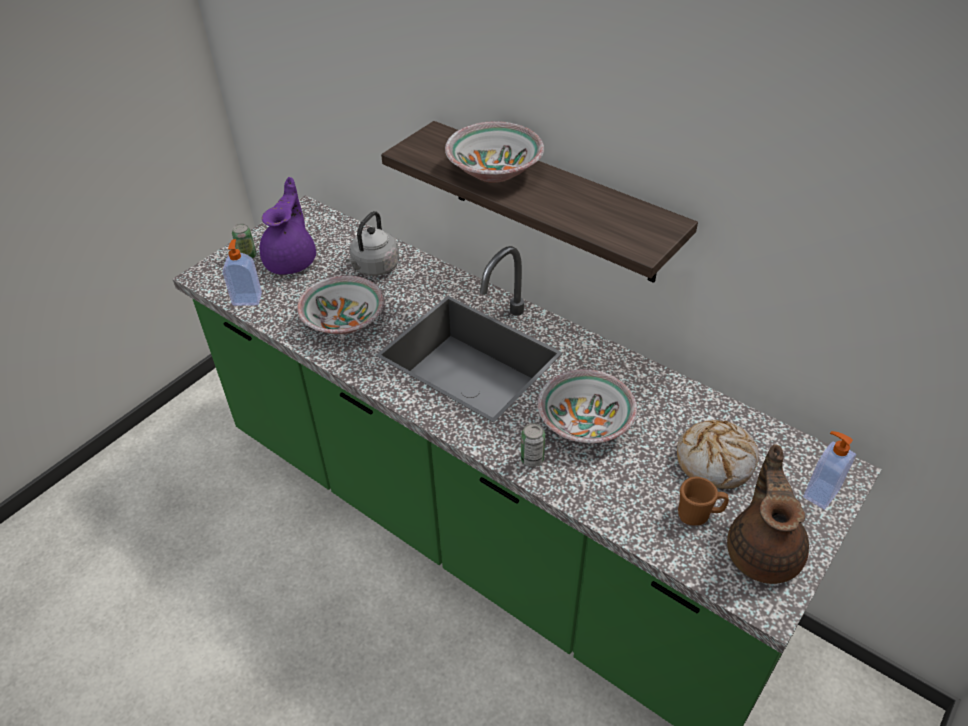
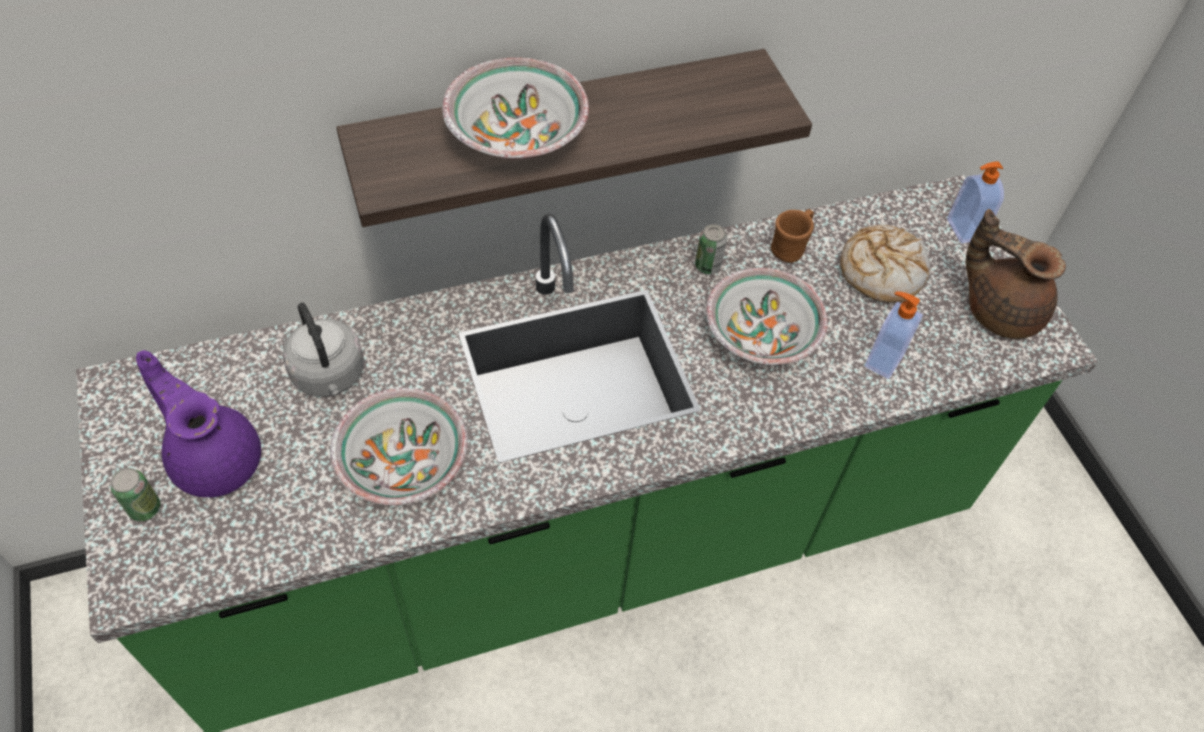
camera: 60 degrees left, 10 degrees up
soap dispenser [223,239,262,306] -> soap dispenser moved to [865,291,923,379]
can [521,423,545,467] -> can moved to [695,224,727,274]
brown mug [678,477,729,525] -> brown mug moved to [771,209,814,263]

